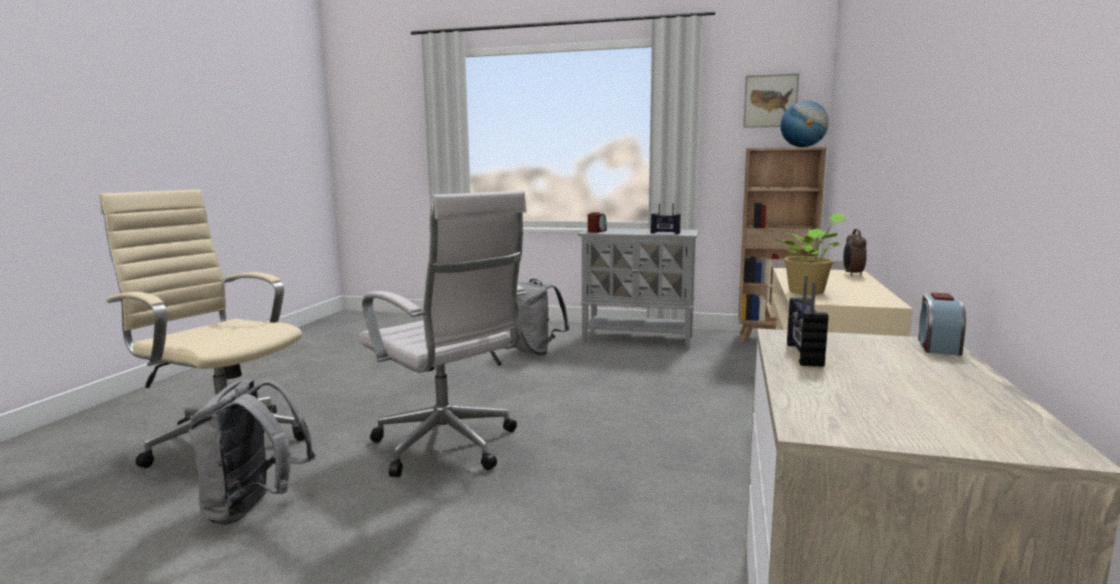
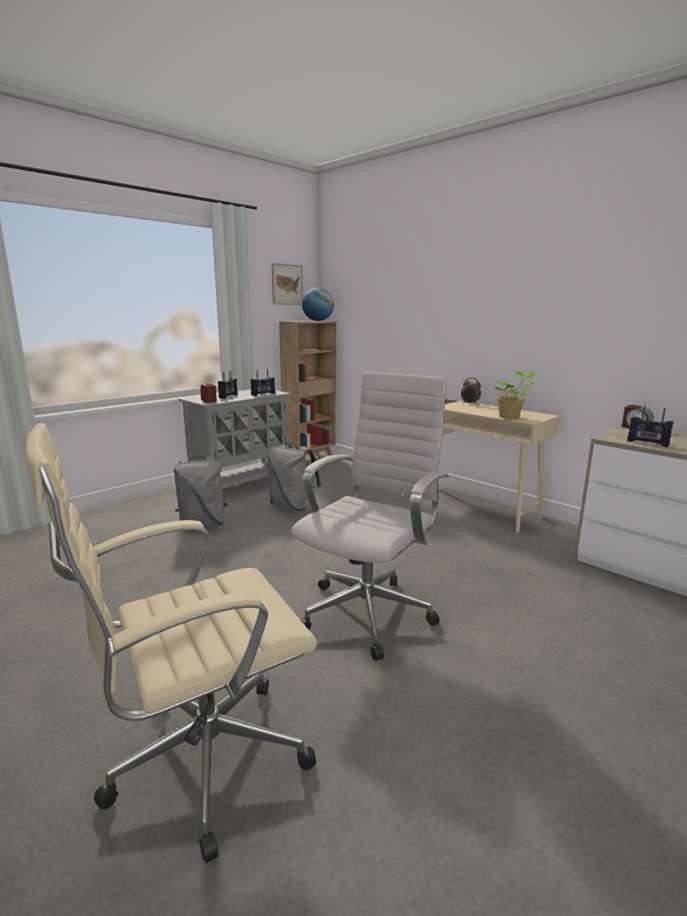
camera: 60 degrees left, 5 degrees up
grey backpack [189,378,315,525] -> grey backpack moved to [267,443,321,511]
white office chair [358,190,527,477] -> white office chair turned 45 degrees counterclockwise [291,372,449,661]
none -> radio [218,370,238,399]

